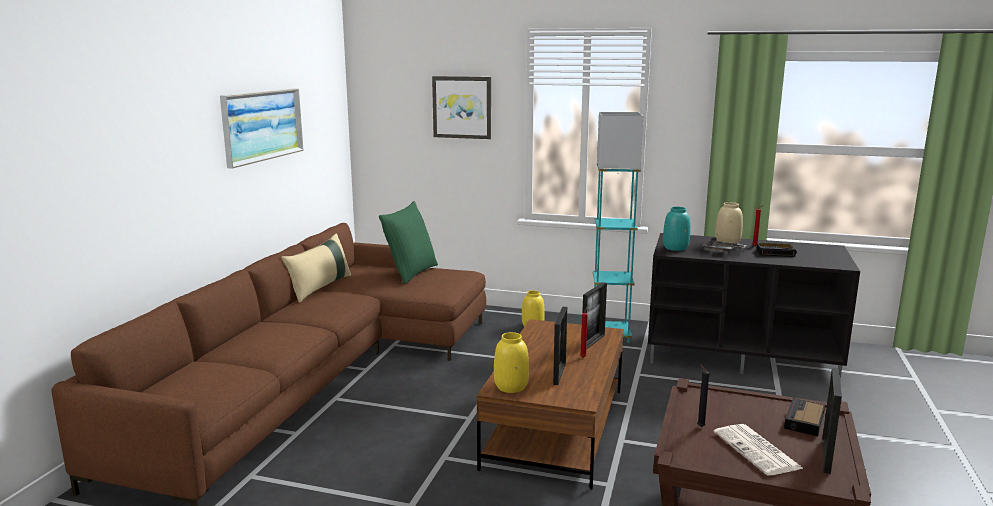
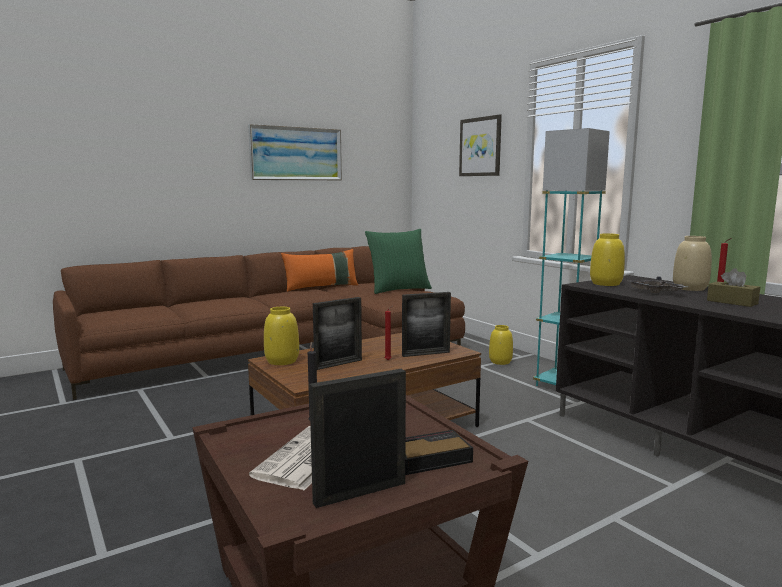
camera: 40 degrees right, 5 degrees down
beige pillow [281,234,351,303] -> orange pillow [281,249,358,292]
turquoise vase [663,207,691,251] -> yellow vase [590,233,625,286]
alarm clock [756,243,797,257] -> brown tissue box [707,268,760,307]

